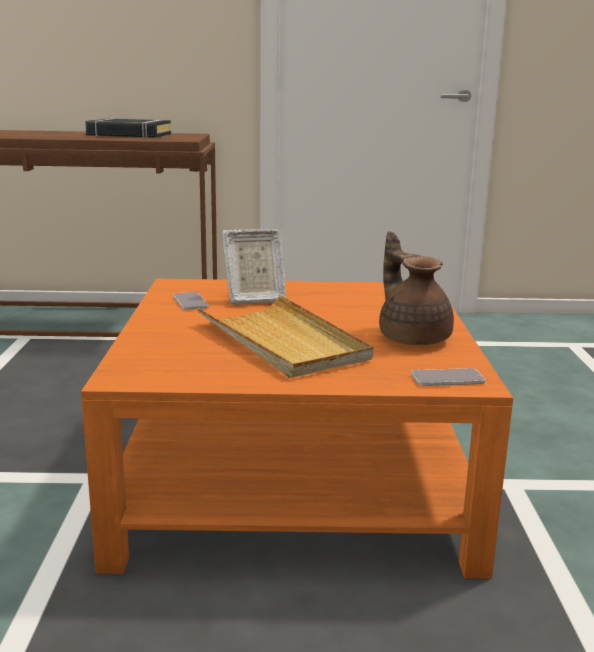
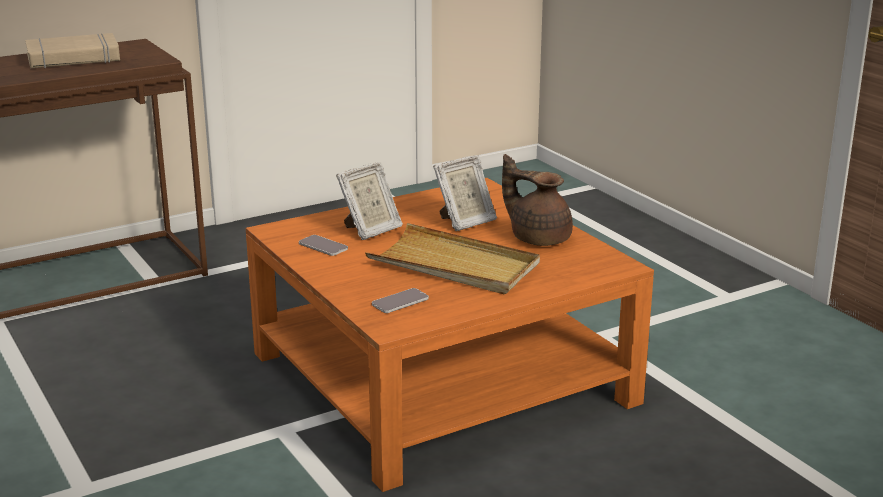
camera: 30 degrees left, 5 degrees up
black book [85,118,171,138] -> beige book [25,33,120,69]
phone [411,368,485,386] -> phone moved to [372,288,429,313]
none -> picture frame [433,155,497,231]

